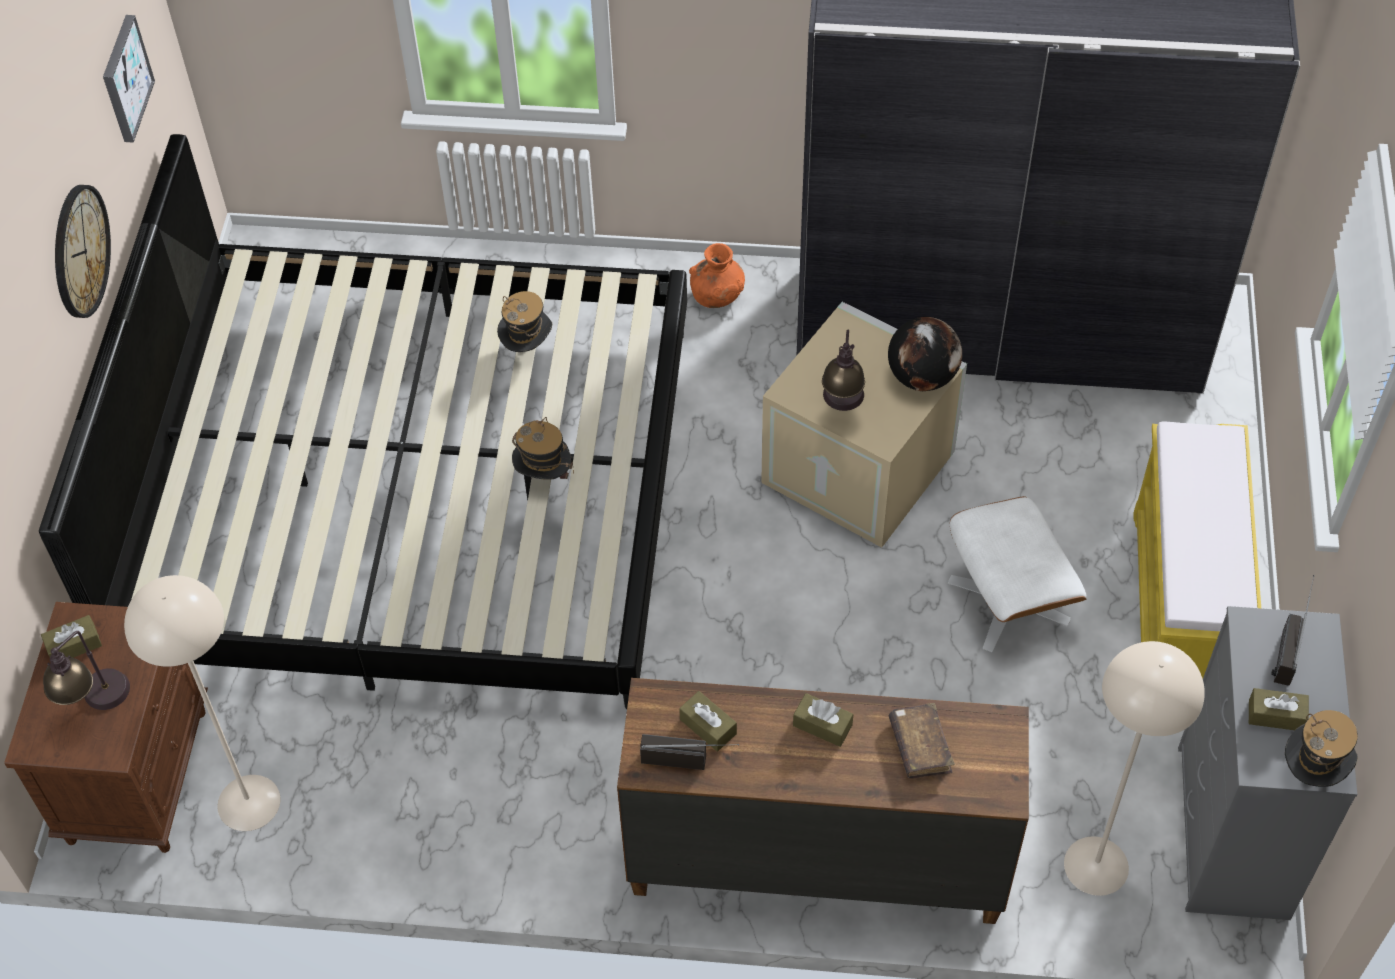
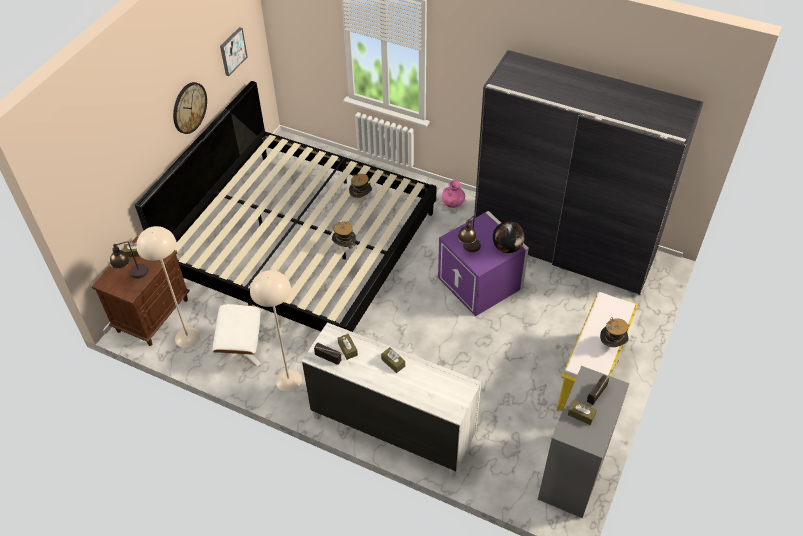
camera: 20 degrees right, 5 degrees down
brown dresser [617,678,1029,924] -> white dresser [302,322,481,477]
orange vase [689,243,745,308] -> pink vase [442,180,465,208]
beige storage box [761,302,967,548] -> purple storage box [438,211,529,317]
brown book [889,703,955,779] -> none
white ottoman [948,496,1086,652] -> white ottoman moved to [212,304,264,367]
beige floor lamp [1064,641,1205,896] -> beige floor lamp moved to [250,270,302,392]
hat [1285,710,1358,787] -> hat moved to [600,317,628,347]

